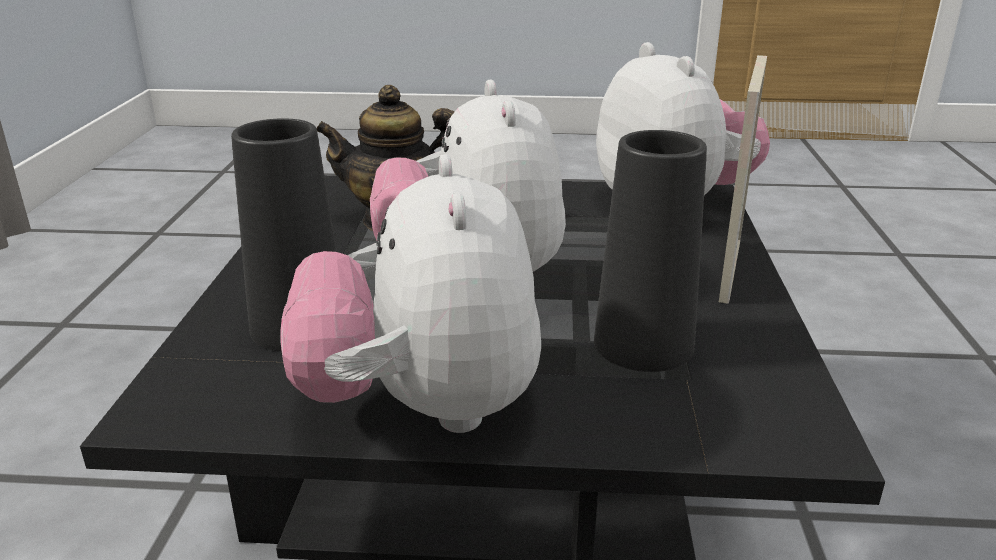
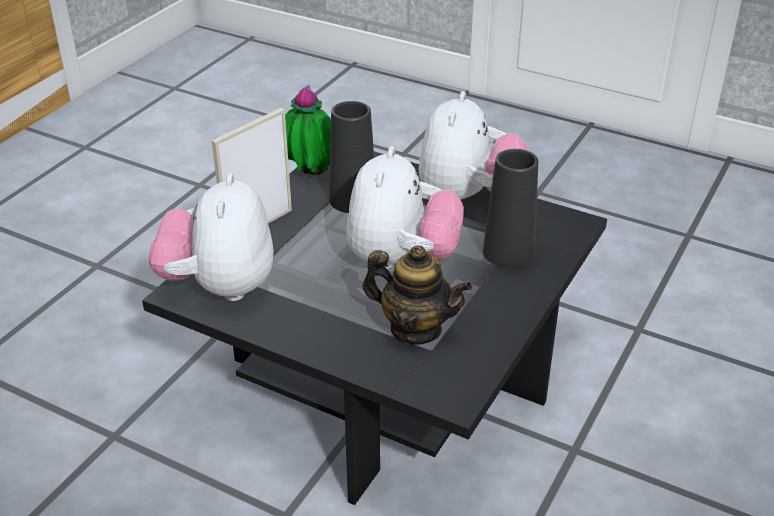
camera: 155 degrees left, 10 degrees up
none -> potted plant [285,84,331,175]

